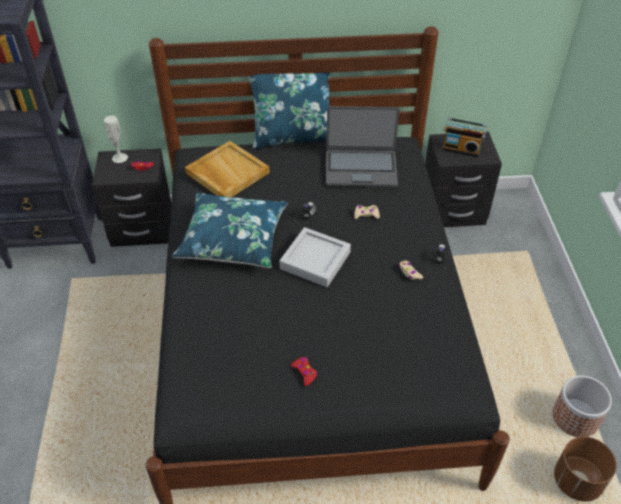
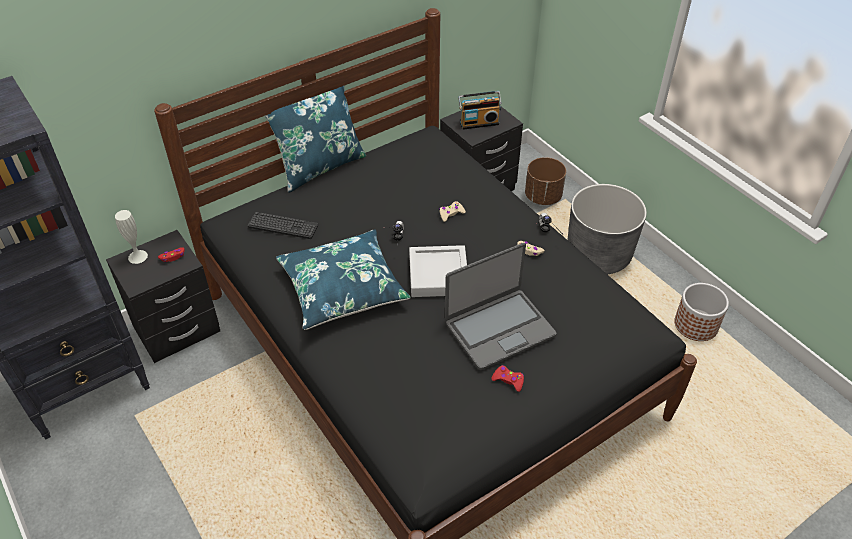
camera: 30 degrees left, 0 degrees up
beige tray [185,141,270,197] -> keyboard [248,212,318,239]
laptop [326,106,399,187] -> laptop moved to [445,243,556,370]
brown planter [554,436,617,502] -> brown planter moved to [525,157,566,205]
none -> grey planter [568,184,647,274]

